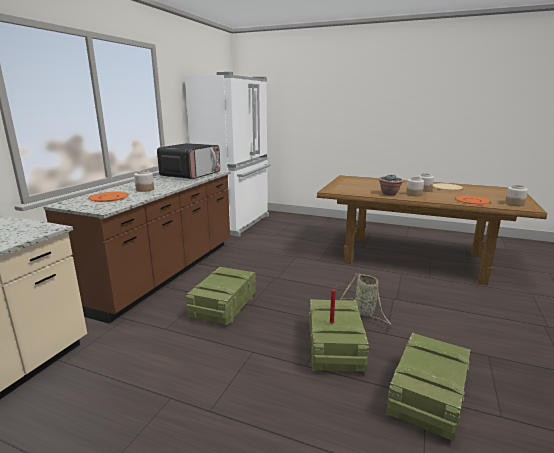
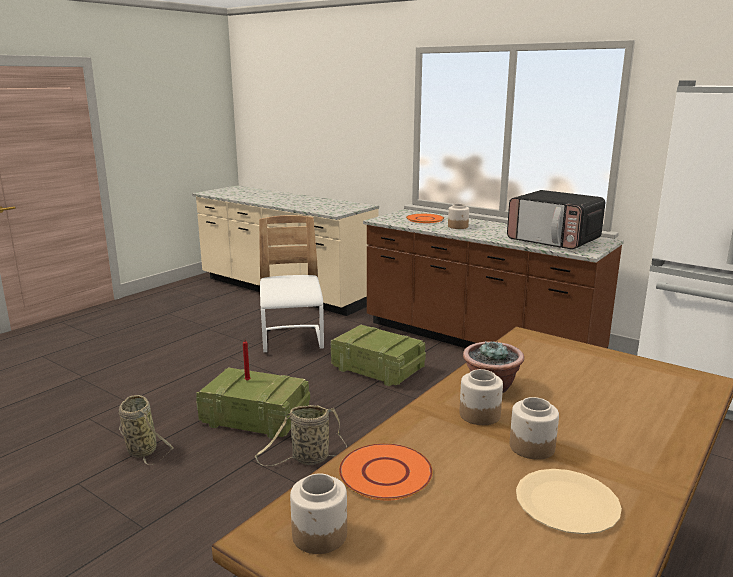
camera: 105 degrees right, 0 degrees up
crate [386,333,470,442] -> basket [119,395,174,465]
none -> white chair [259,215,324,352]

